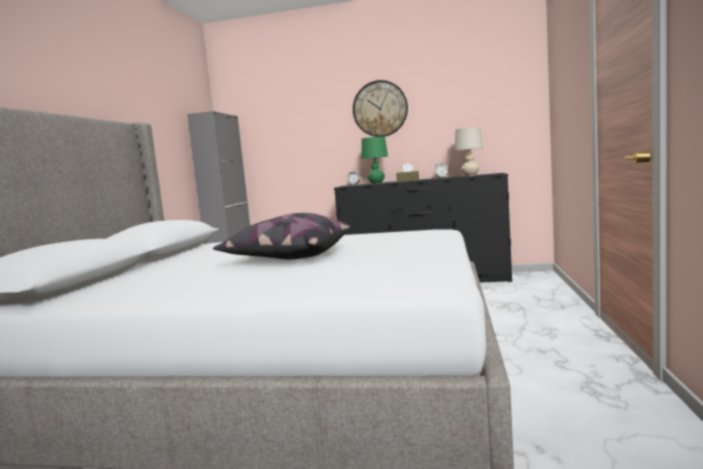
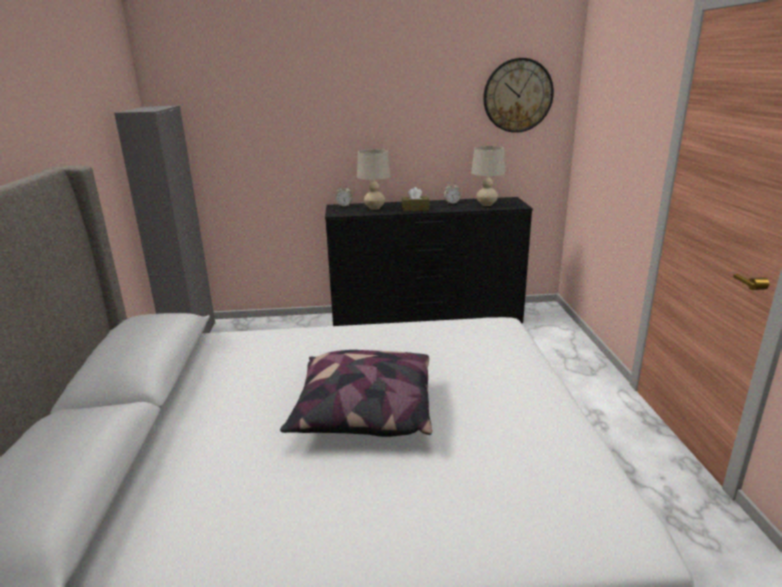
camera: 15 degrees left, 15 degrees up
wall clock [353,80,408,137] -> wall clock moved to [483,58,554,133]
green table lamp [361,137,388,184] -> beige table lamp [357,149,390,210]

